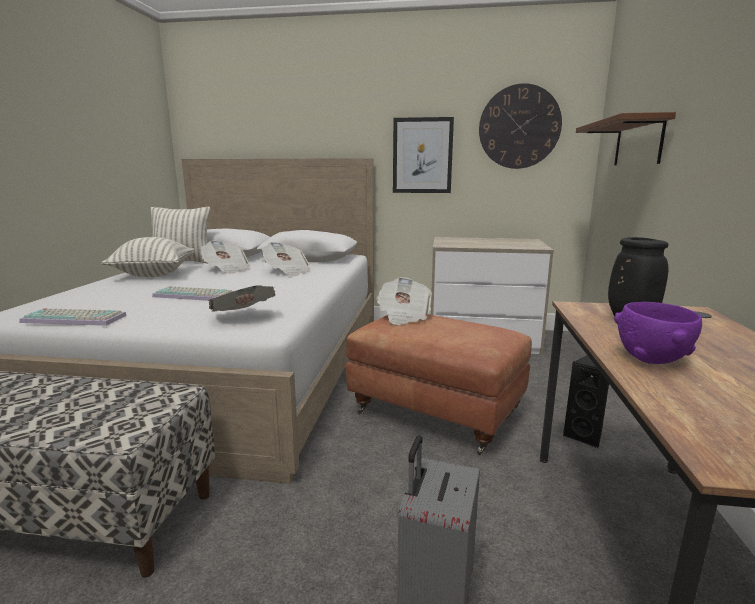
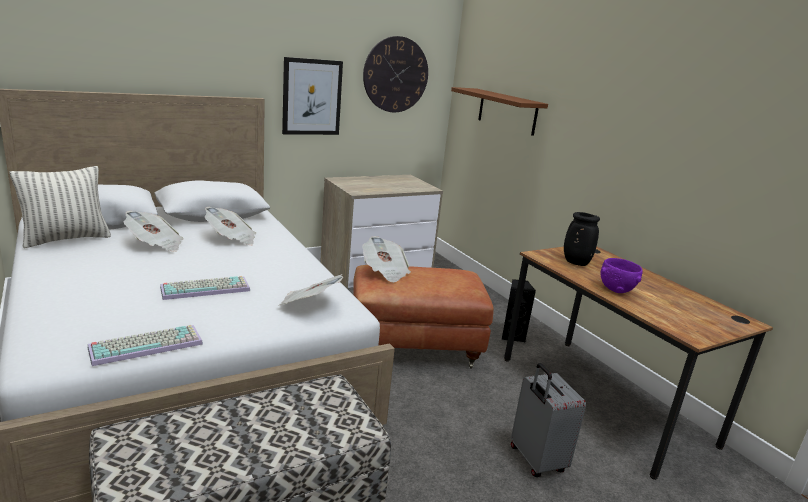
camera: 40 degrees left, 5 degrees up
pillow [101,237,195,277] -> none

